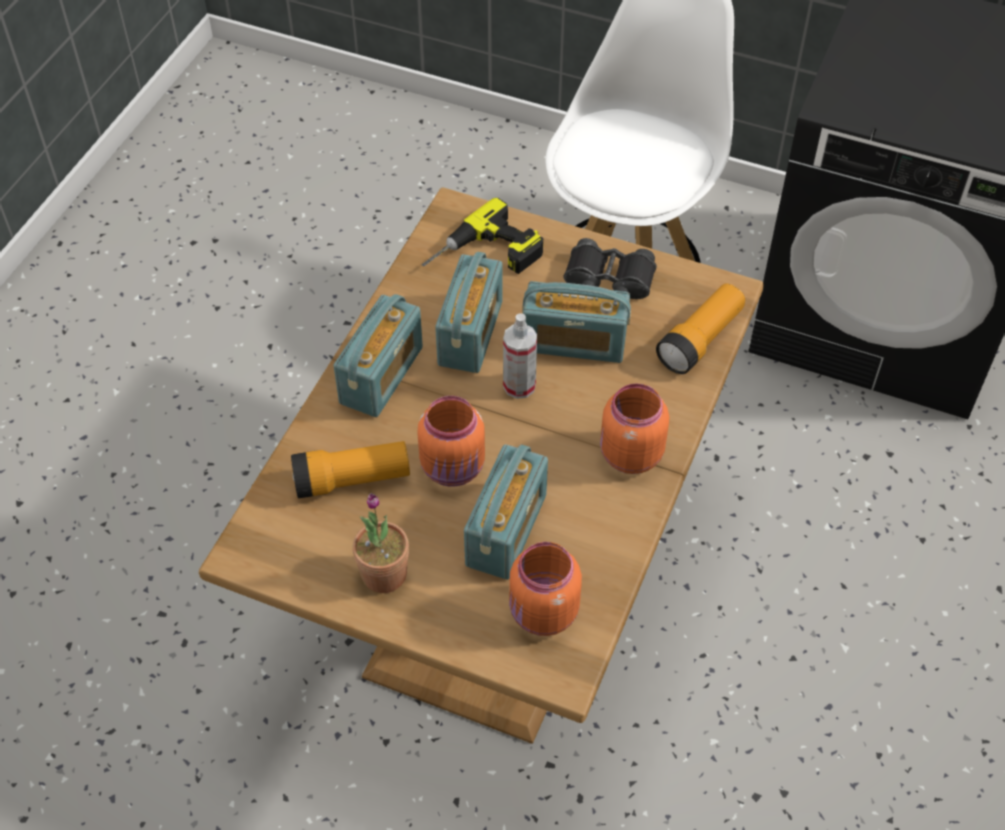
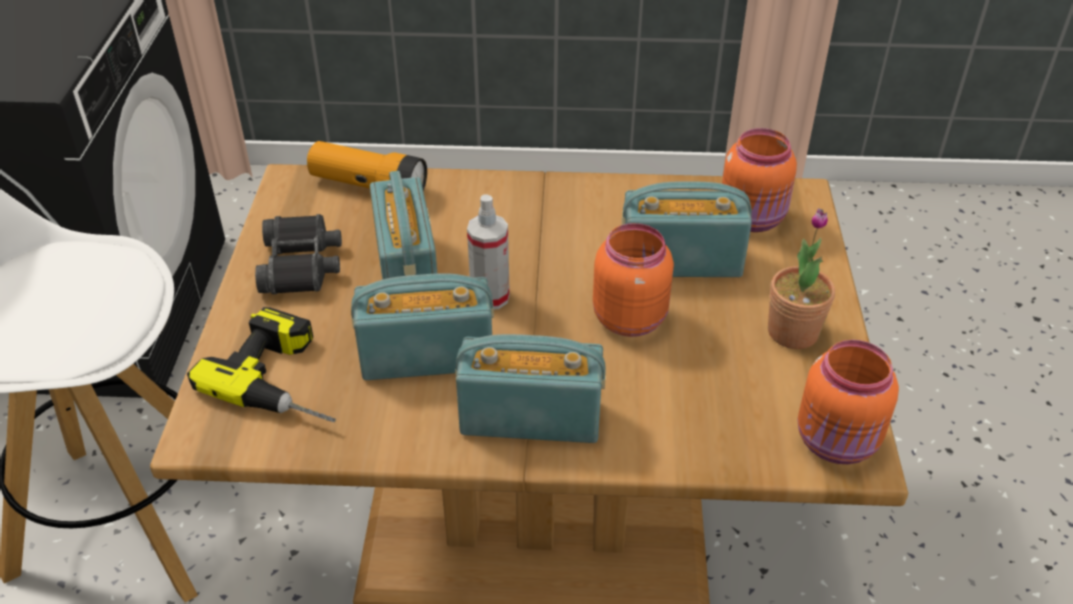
camera: 110 degrees left, 10 degrees down
flashlight [291,441,410,498] -> none
orange jar [600,383,669,474] -> orange jar moved to [797,340,899,464]

